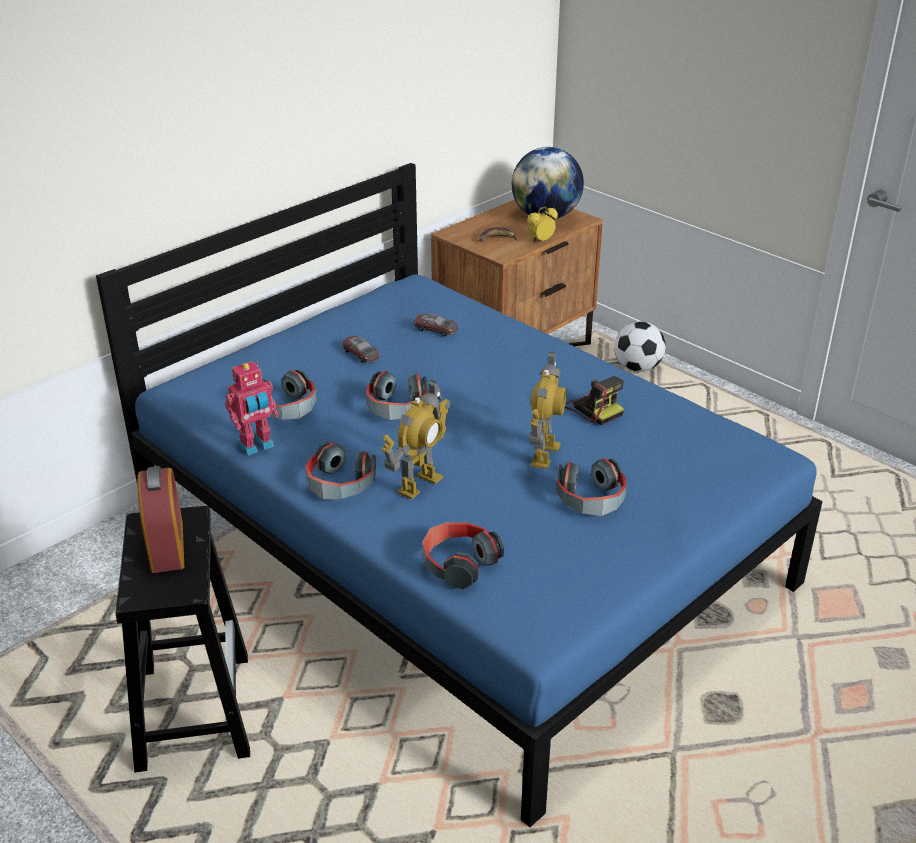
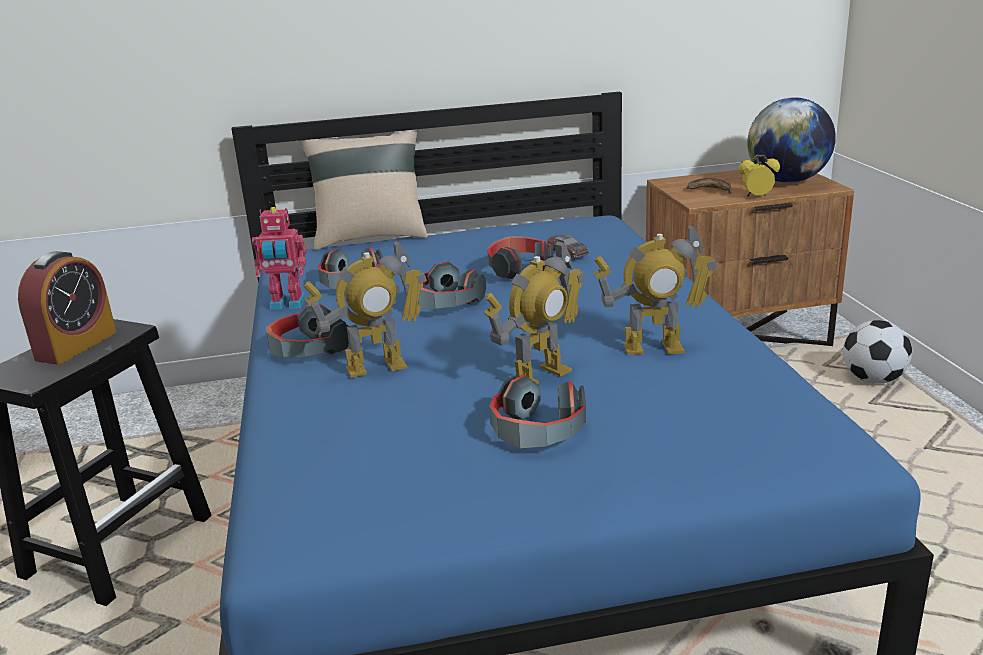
camera: 35 degrees right, 10 degrees down
toy car [342,336,380,363] -> none
headphones [422,522,504,589] -> headphones moved to [487,236,553,279]
camera [565,376,624,425] -> toy robot [594,223,717,355]
none -> beige pillow [299,129,428,250]

